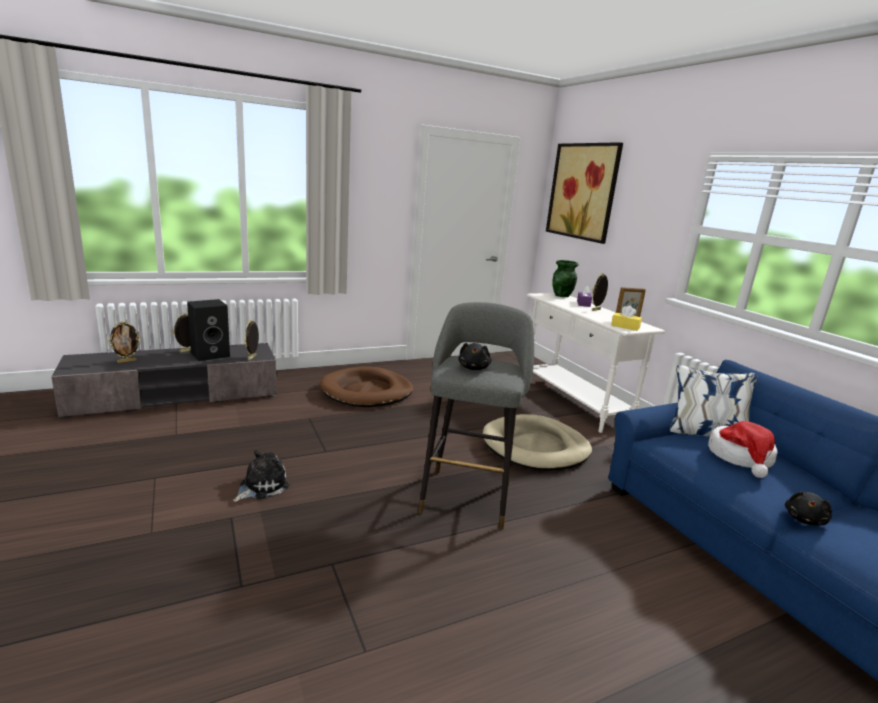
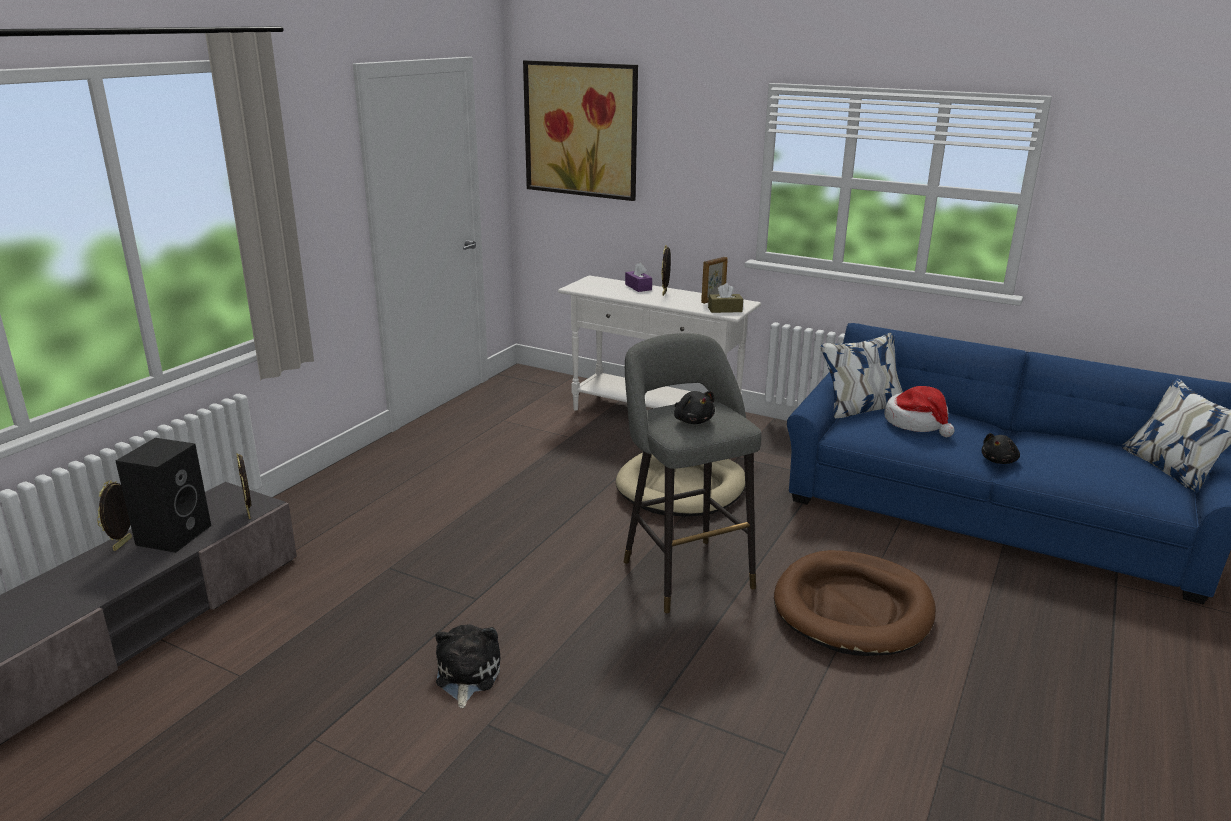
camera: 35 degrees left, 5 degrees up
picture frame [109,321,141,363] -> none
brown dog bed [320,366,413,407] -> brown dog bed moved to [774,550,936,656]
green vase [553,260,578,297] -> none
yellow tissue box [611,305,642,331] -> brown tissue box [708,283,743,313]
black plush toy [785,491,832,526] -> black plush toy turned 45 degrees clockwise [981,433,1020,464]

